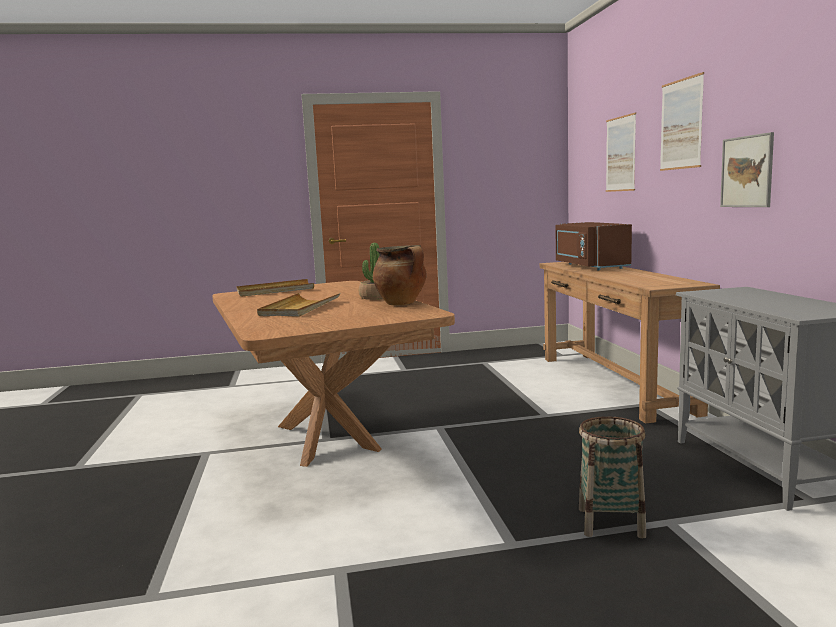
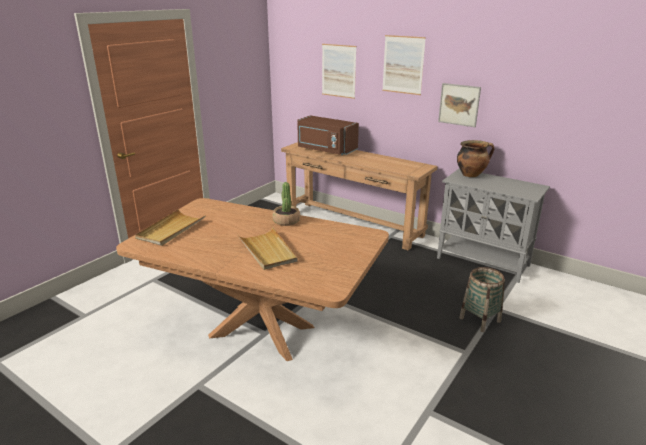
camera: 45 degrees left, 15 degrees up
cooking pot [373,245,426,305] -> cooking pot moved to [457,140,494,177]

